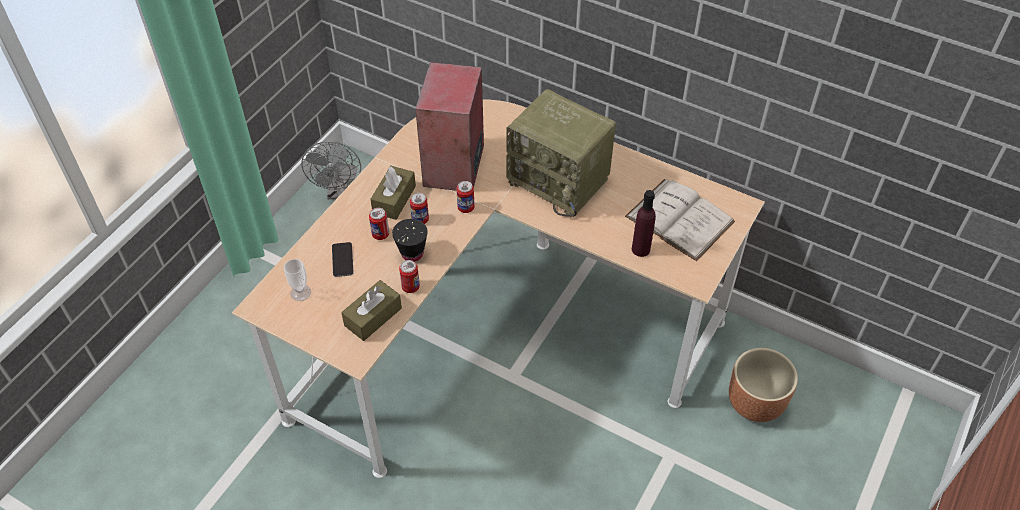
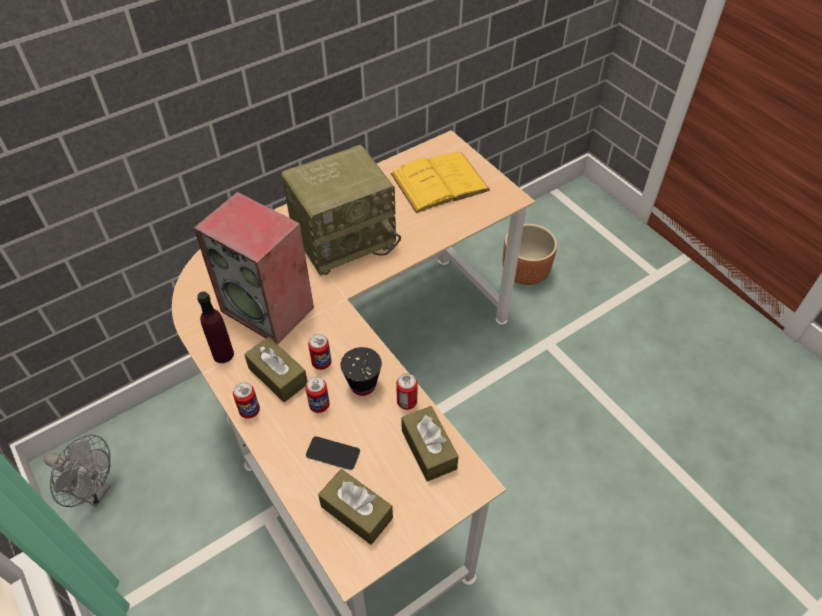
camera: 65 degrees left, 0 degrees up
cup [284,259,311,301] -> brown tissue box [318,469,393,545]
can [457,181,474,213] -> can moved to [233,382,260,419]
white book [625,179,735,261] -> yellow book [391,152,490,213]
purple bottle [632,190,656,257] -> purple bottle moved to [197,292,234,363]

